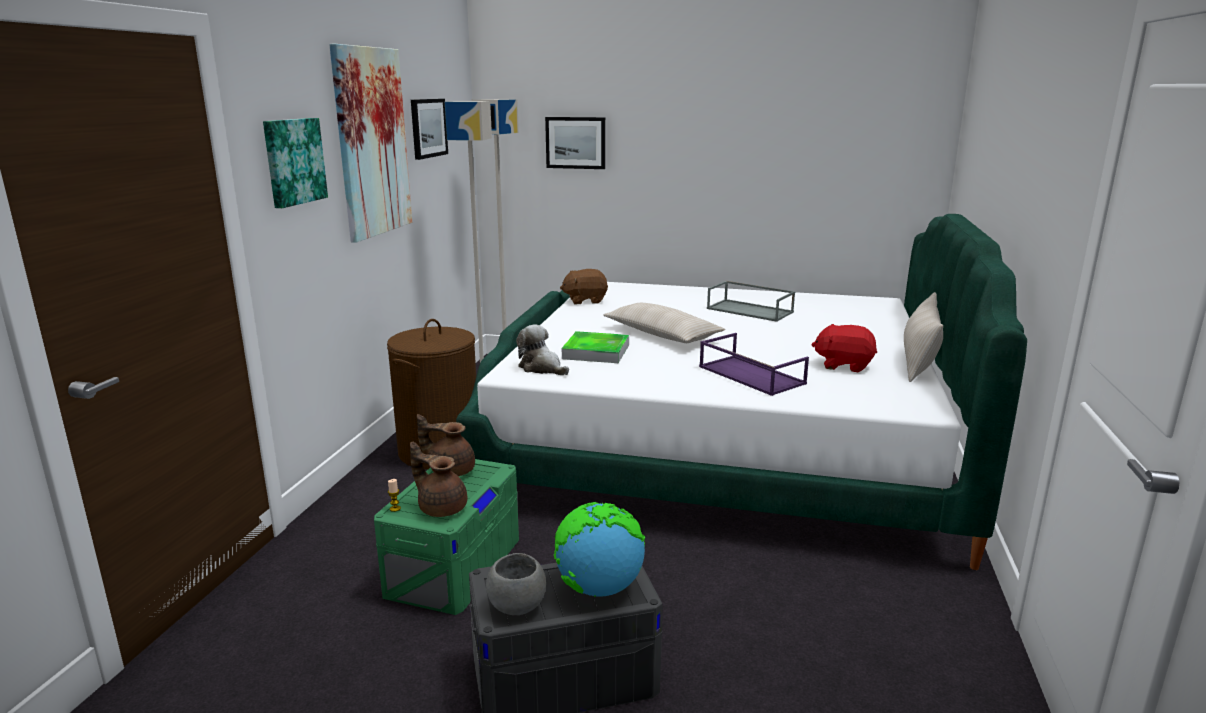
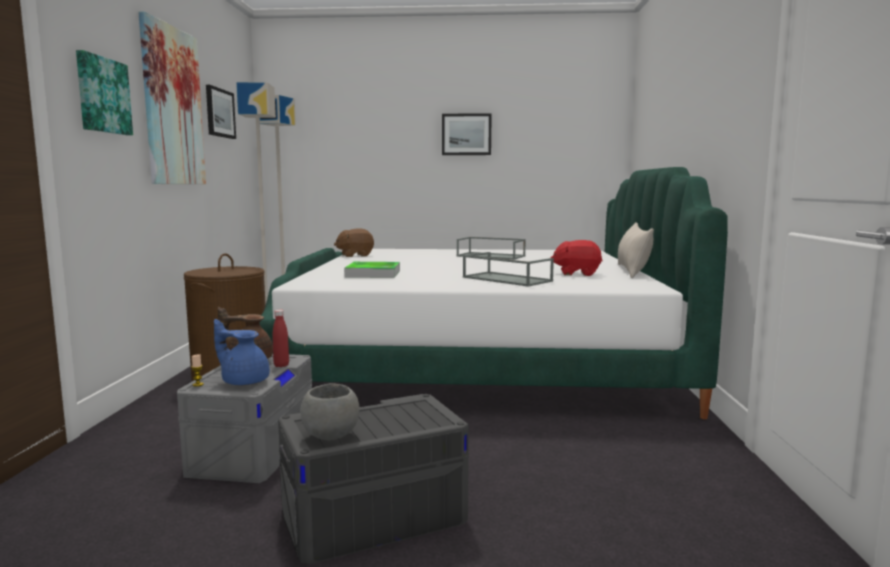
camera: 10 degrees left, 10 degrees down
green storage box [374,459,519,615] -> grey storage box [177,354,312,483]
brown teapot [410,442,467,517] -> blue teapot [214,319,270,385]
plush toy [516,324,569,375] -> none
picture [545,117,605,169] -> picture moved to [442,113,492,155]
globe [554,502,645,597] -> none
beige pillow [603,303,725,343] -> none
purple tray [699,333,809,396] -> grey tray [463,252,554,287]
none -> red bottle [272,310,289,367]

